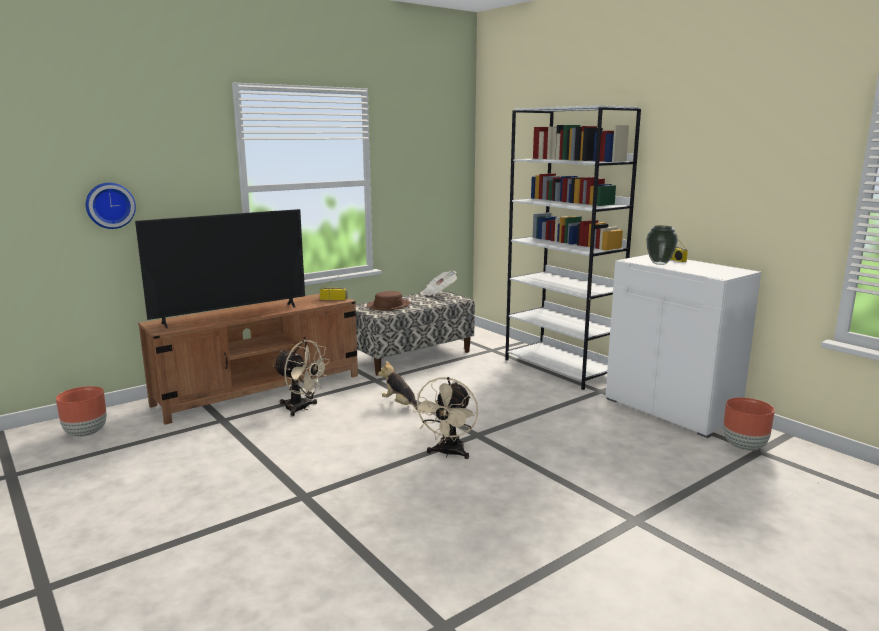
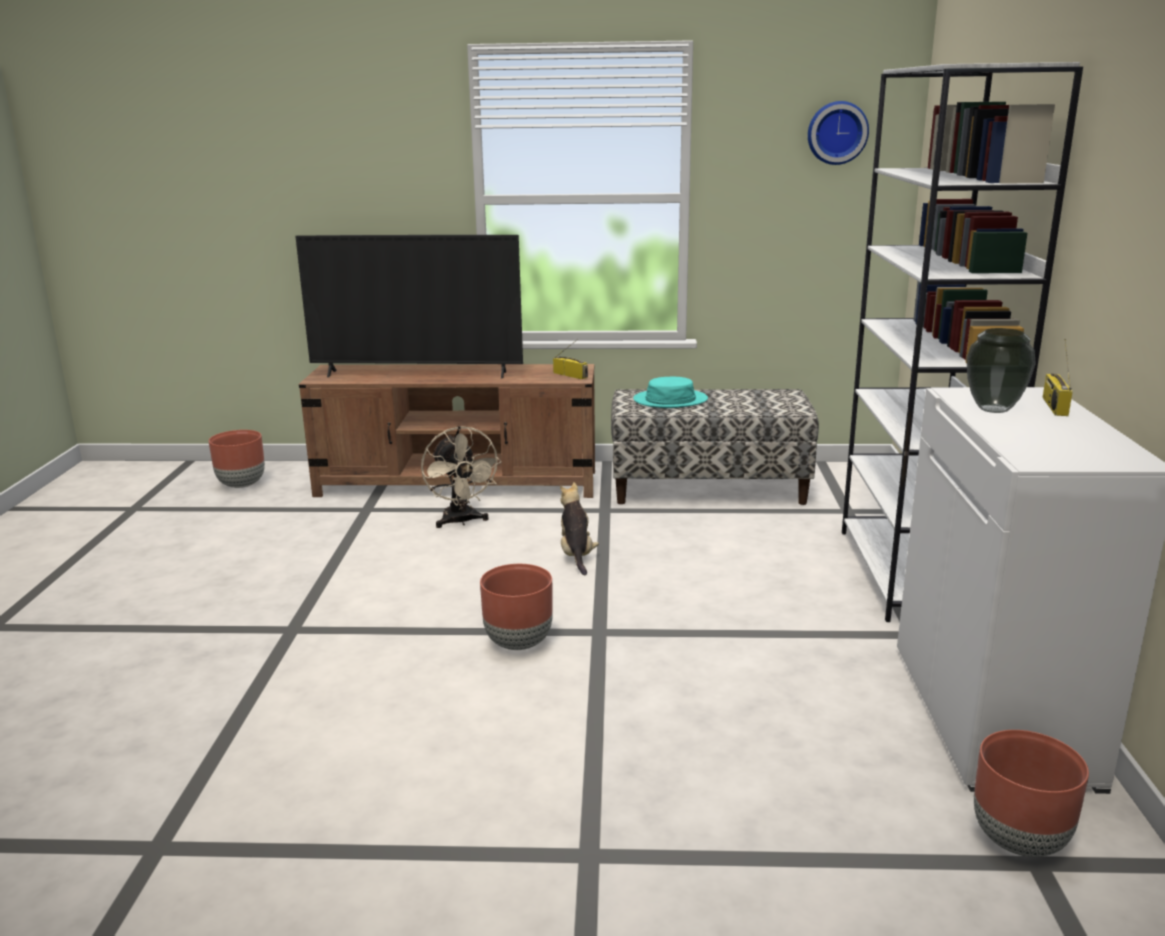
camera: 40 degrees right, 5 degrees up
wall clock [86,183,136,229] -> wall clock moved to [808,101,869,165]
brown hat [367,291,410,310] -> turquoise hat [633,377,708,408]
beige fan [413,377,478,459] -> brown planter [480,564,553,650]
newspaper [420,271,457,295] -> none

